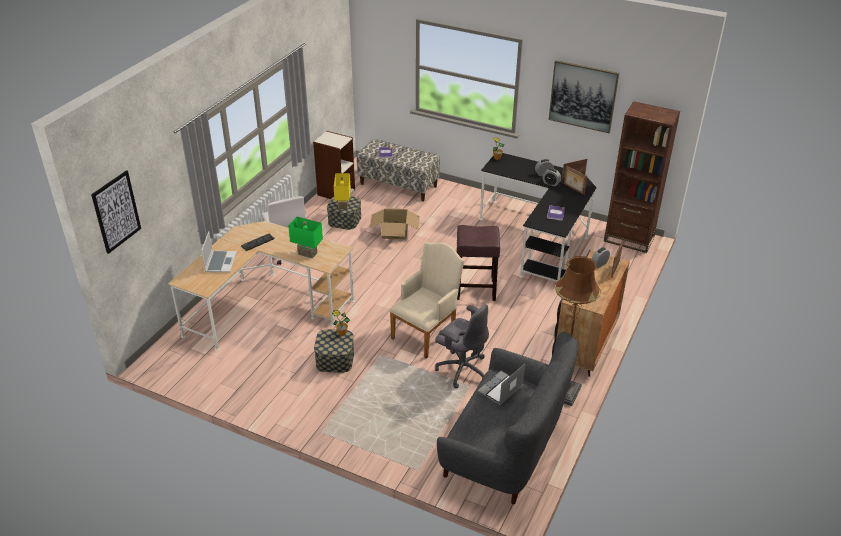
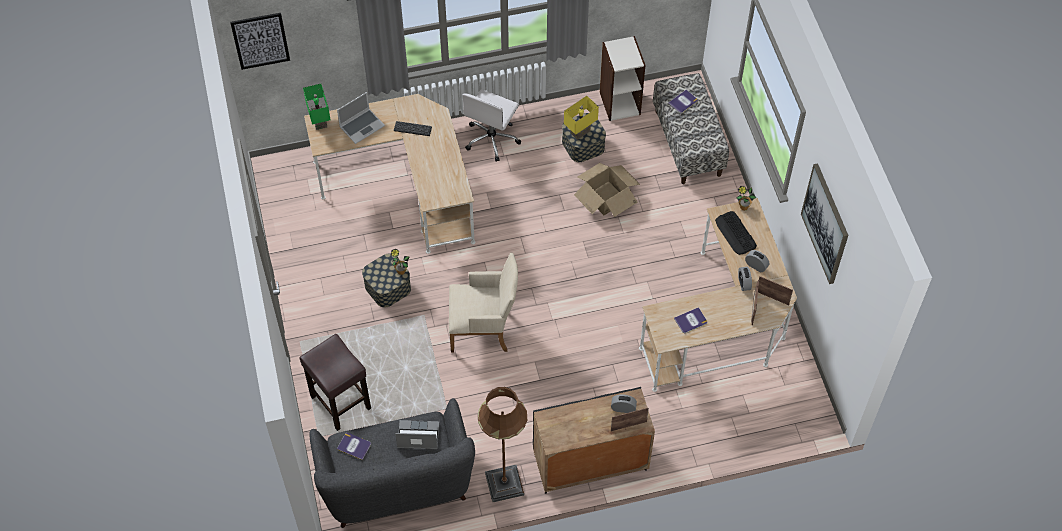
camera: 50 degrees right, 20 degrees up
green table lamp [288,217,323,259] -> green table lamp moved to [303,84,331,130]
grey office chair [435,304,489,389] -> none
brown stool [457,225,500,301] -> brown stool moved to [300,334,371,431]
black desk [479,153,597,282] -> beige desk [639,198,797,392]
brown bookcase [604,101,680,253] -> none
none -> book [337,433,371,460]
none -> keyboard [715,211,757,255]

